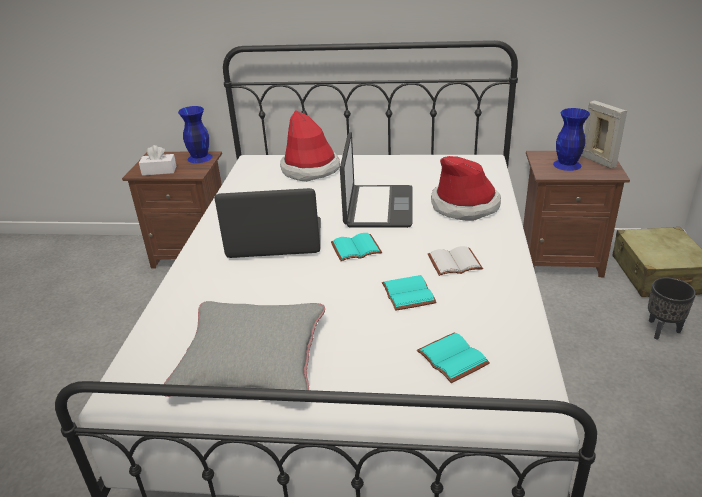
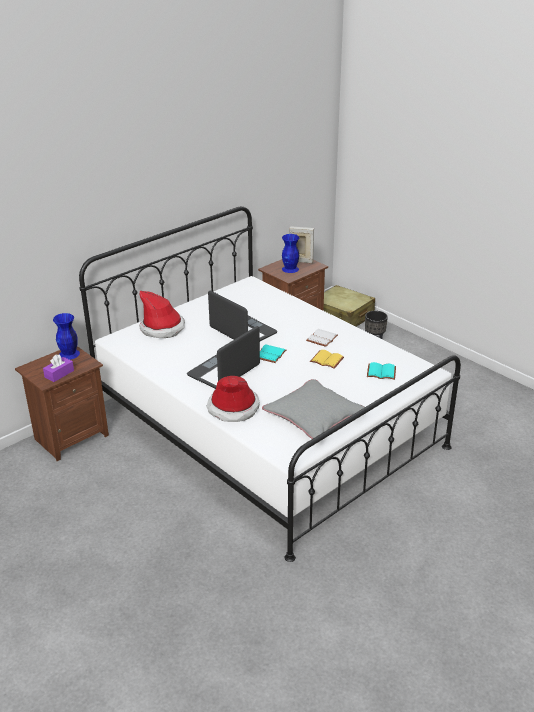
camera: 50 degrees left, 0 degrees up
white tissue box [139,145,176,176] -> purple tissue box [43,355,74,382]
turquoise book [382,275,437,311] -> yellow book [310,350,344,369]
hat [431,156,501,221] -> hat moved to [206,376,260,422]

